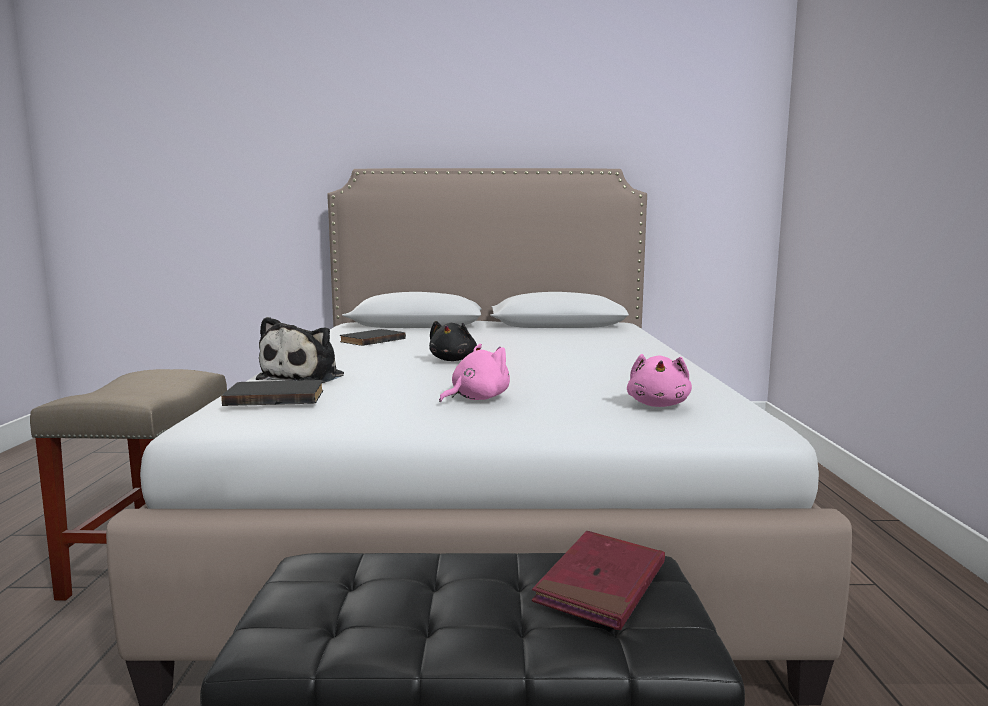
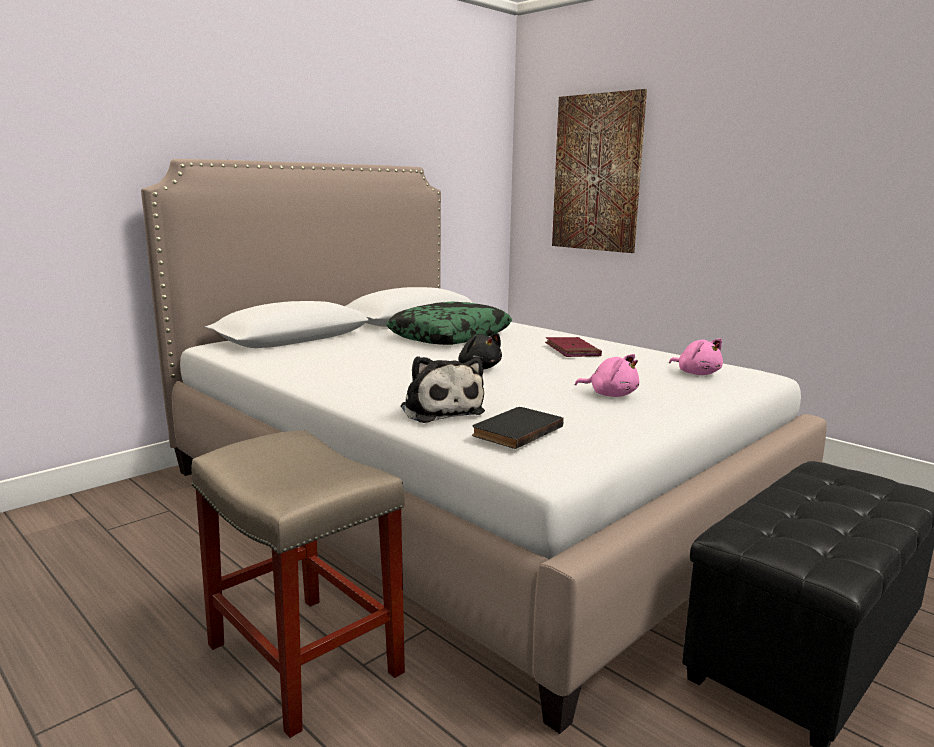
camera: 45 degrees left, 5 degrees up
black book [340,329,406,346] -> none
pink plush toy [439,344,510,402] -> pink plush toy turned 120 degrees clockwise [575,354,639,397]
red book [532,531,665,630] -> red book moved to [545,337,602,357]
none -> pillow [386,302,512,345]
none -> picture [552,89,647,253]

